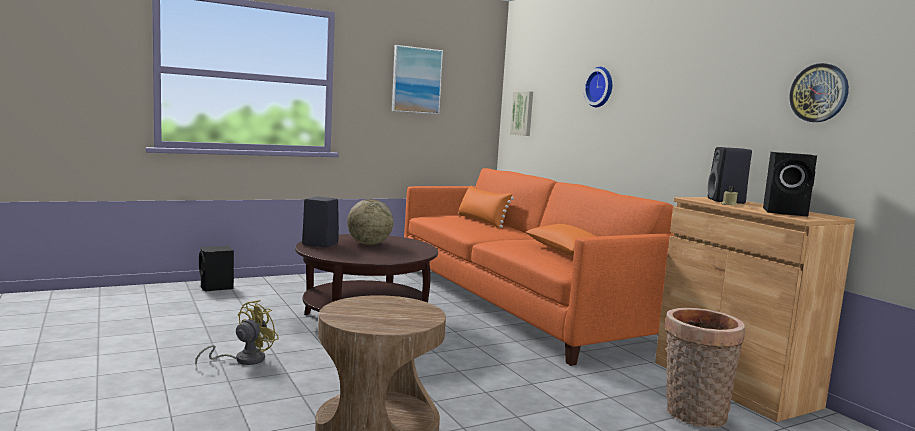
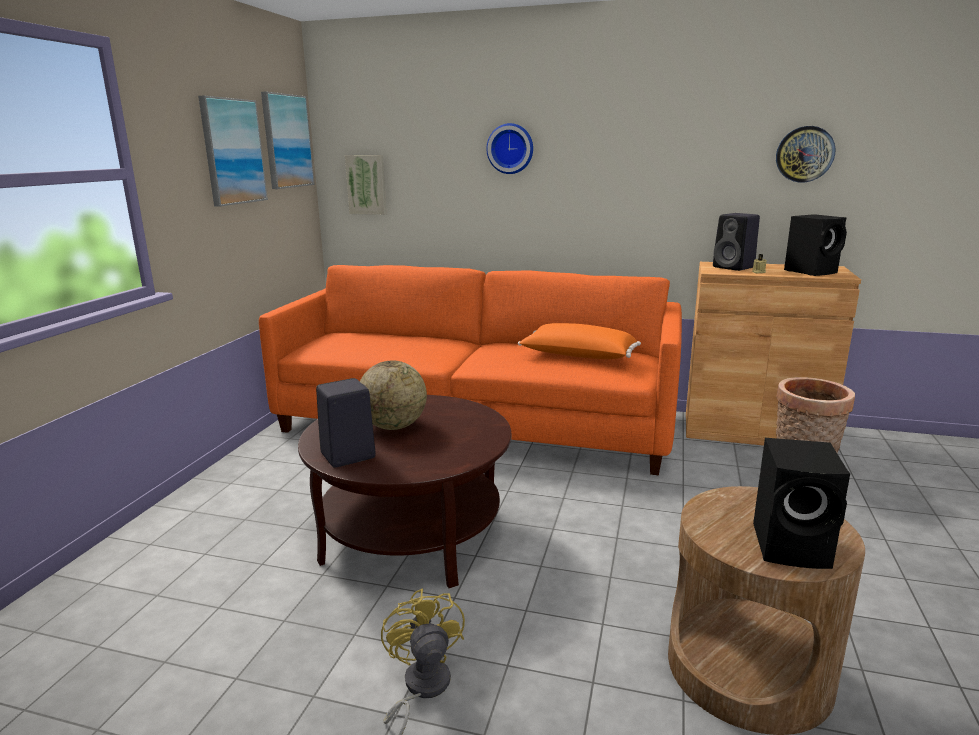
camera: 45 degrees left, 10 degrees up
black speaker [199,246,234,292] -> black speaker moved to [753,438,850,569]
orange pillow [458,186,514,228] -> none
none -> picture [261,92,315,189]

